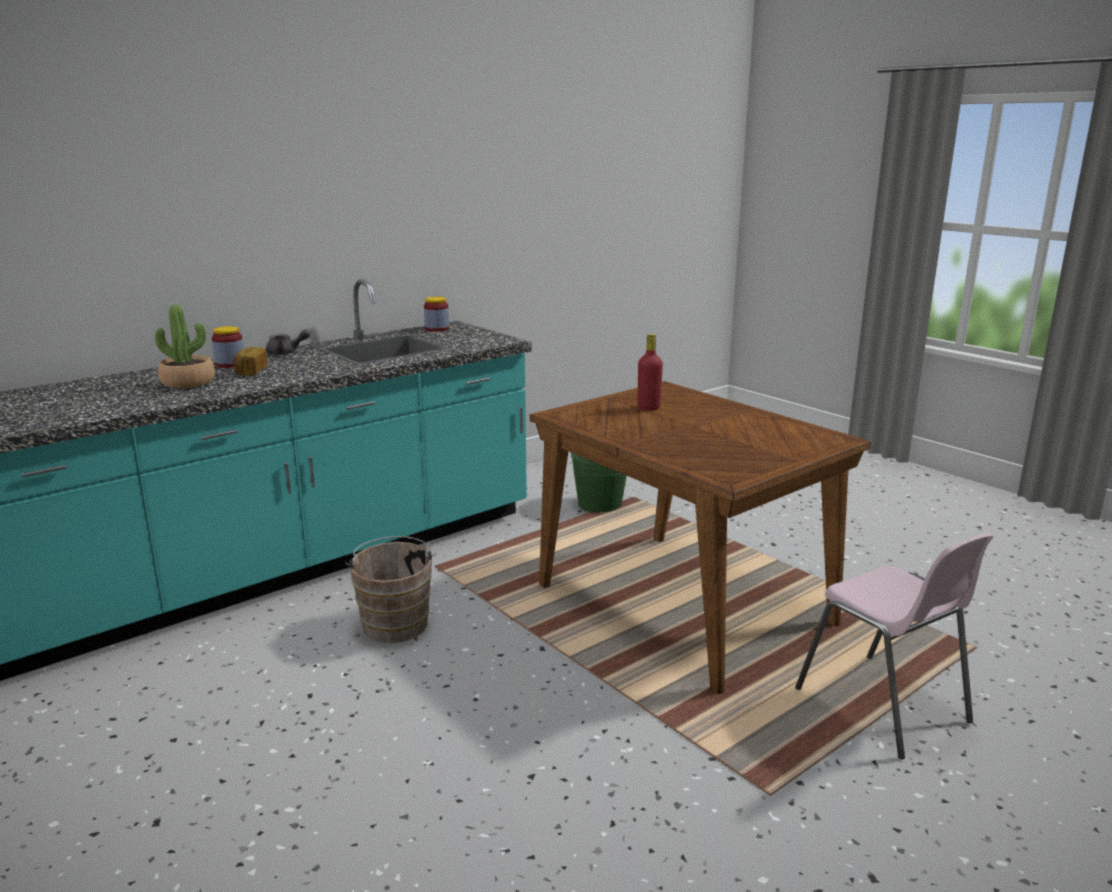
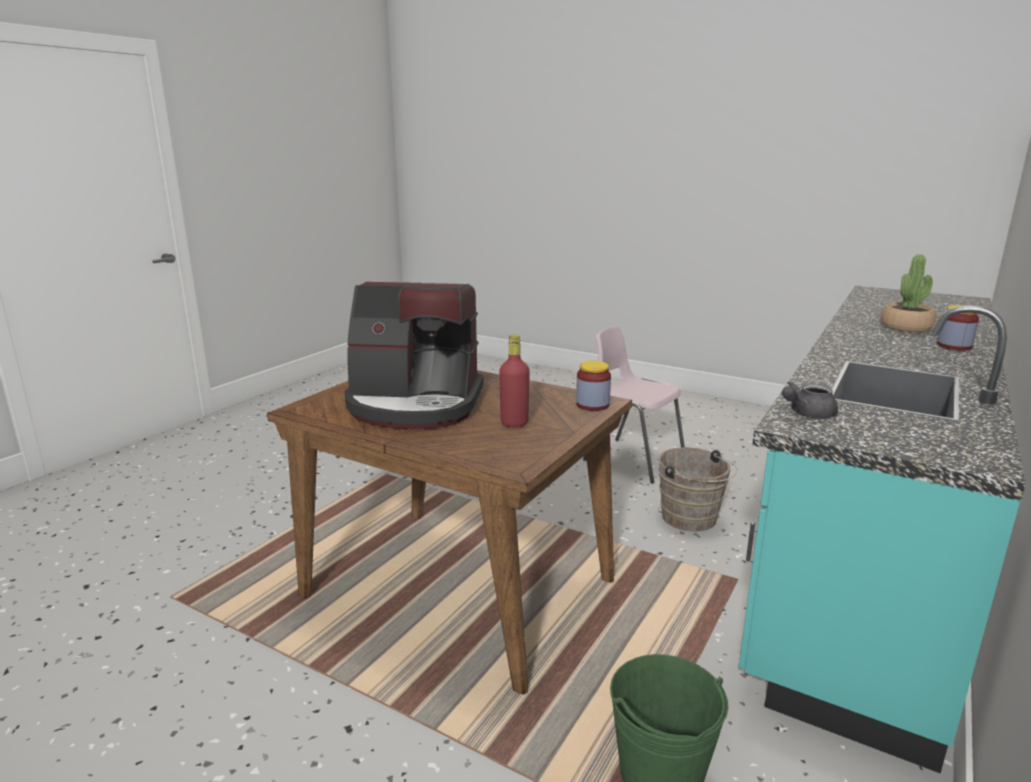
camera: 160 degrees right, 0 degrees up
bread [233,347,268,376] -> none
grey teapot [266,330,310,355] -> grey teapot moved to [782,380,838,419]
jar [424,297,449,332] -> jar moved to [576,361,611,411]
pink chair [795,533,993,759] -> pink chair moved to [583,326,685,484]
none -> coffee machine [345,282,483,429]

